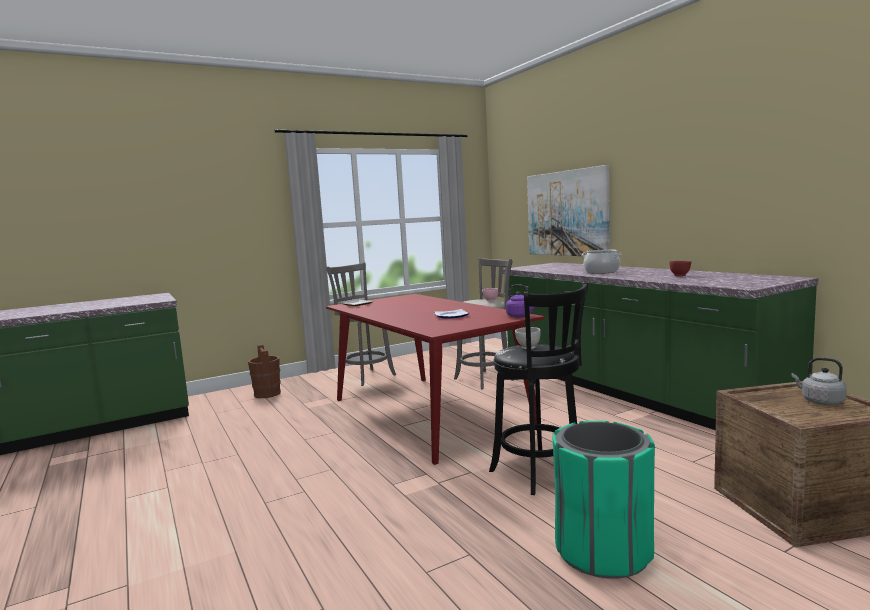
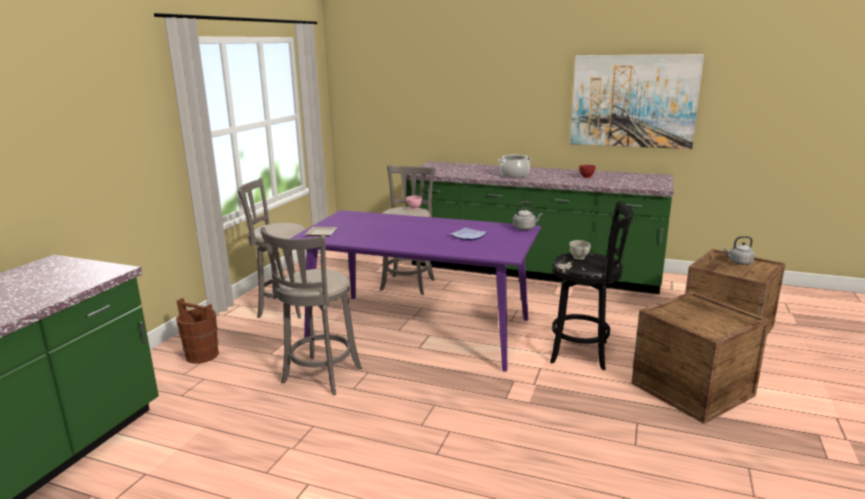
camera: 40 degrees left, 10 degrees up
red dining table [326,294,545,465] -> purple dining table [290,210,541,372]
purple kettle [506,284,535,317] -> grey kettle [513,202,542,230]
picture [527,165,610,256] -> picture moved to [570,54,704,149]
green trash can [553,421,655,579] -> crate [631,291,770,424]
none -> grey stool [260,227,362,395]

